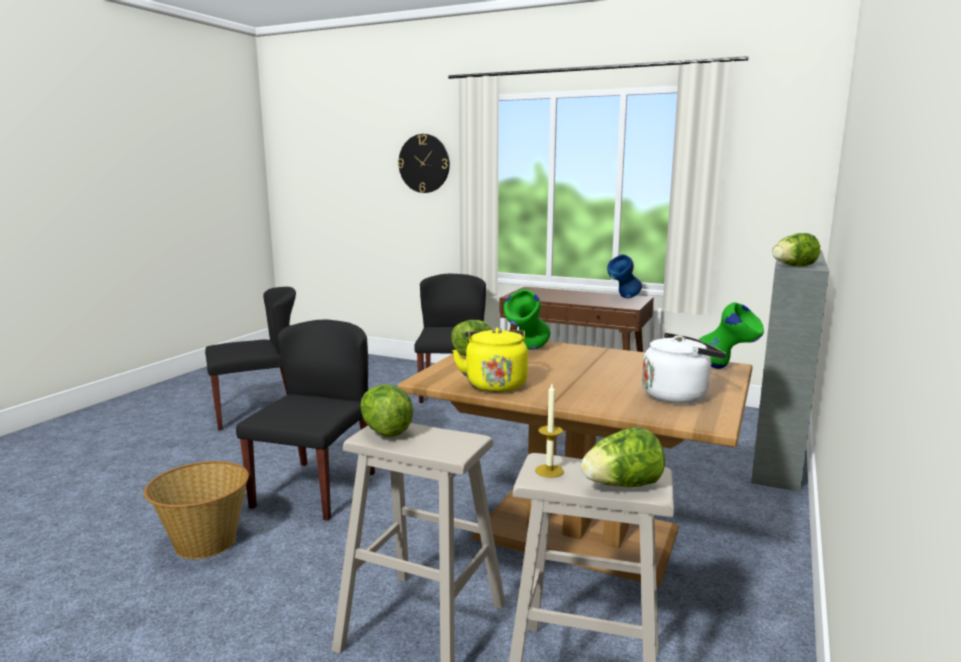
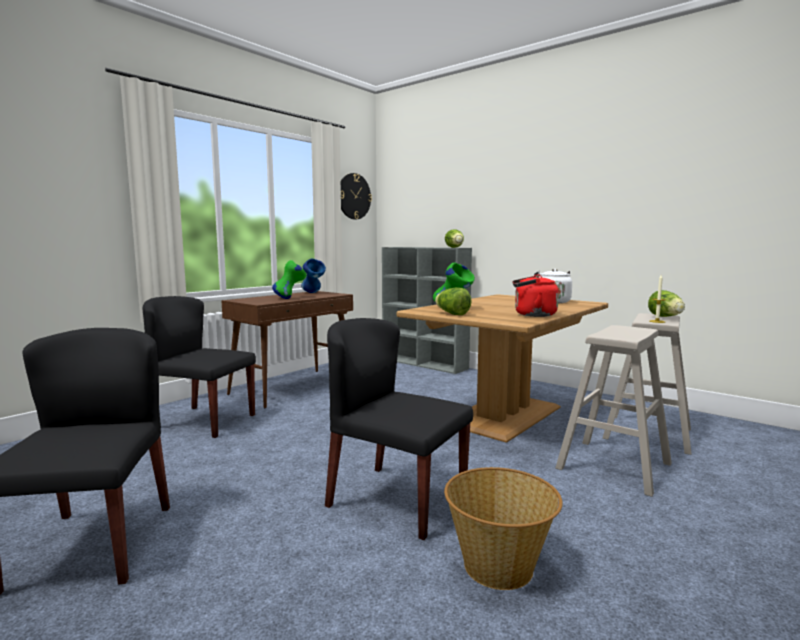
camera: 75 degrees left, 5 degrees down
lettuce [360,385,413,437] -> none
wall clock [398,134,450,193] -> wall clock moved to [341,173,372,219]
yellow kettle [452,327,528,392] -> red kettle [512,275,559,317]
green vase [698,302,764,369] -> green vase moved to [272,260,306,299]

